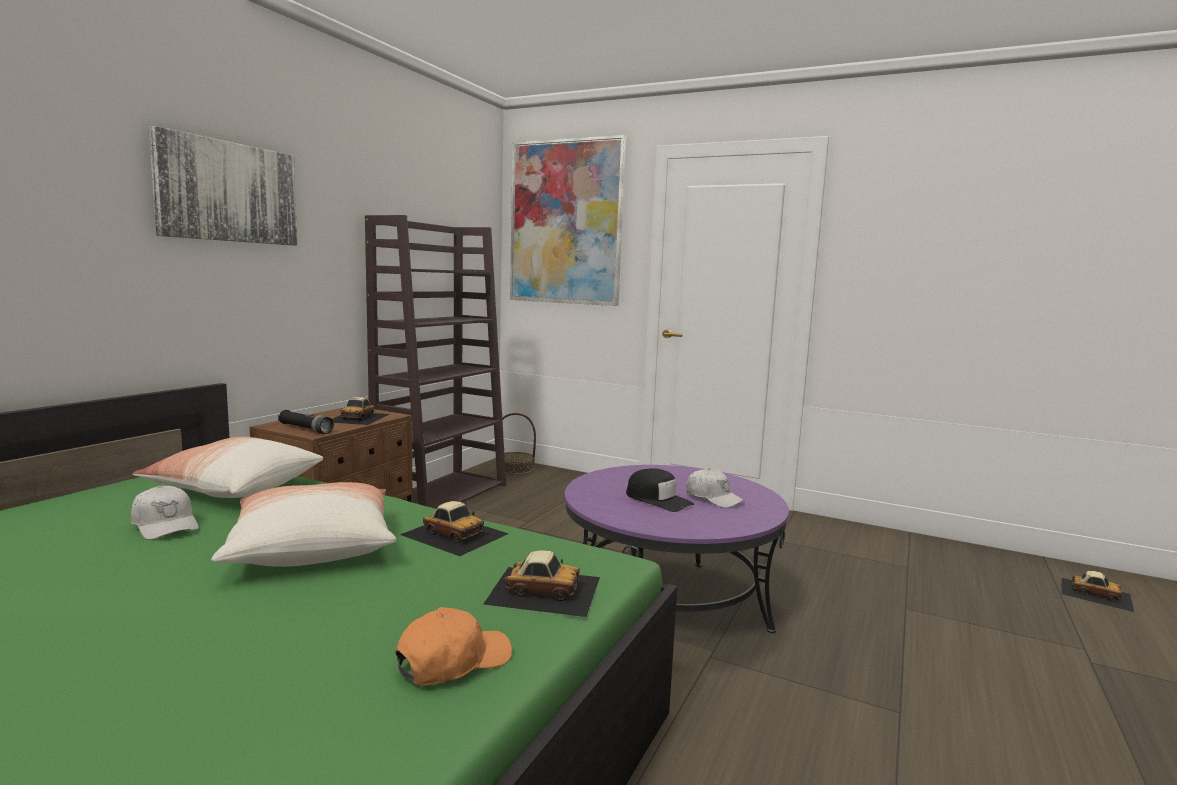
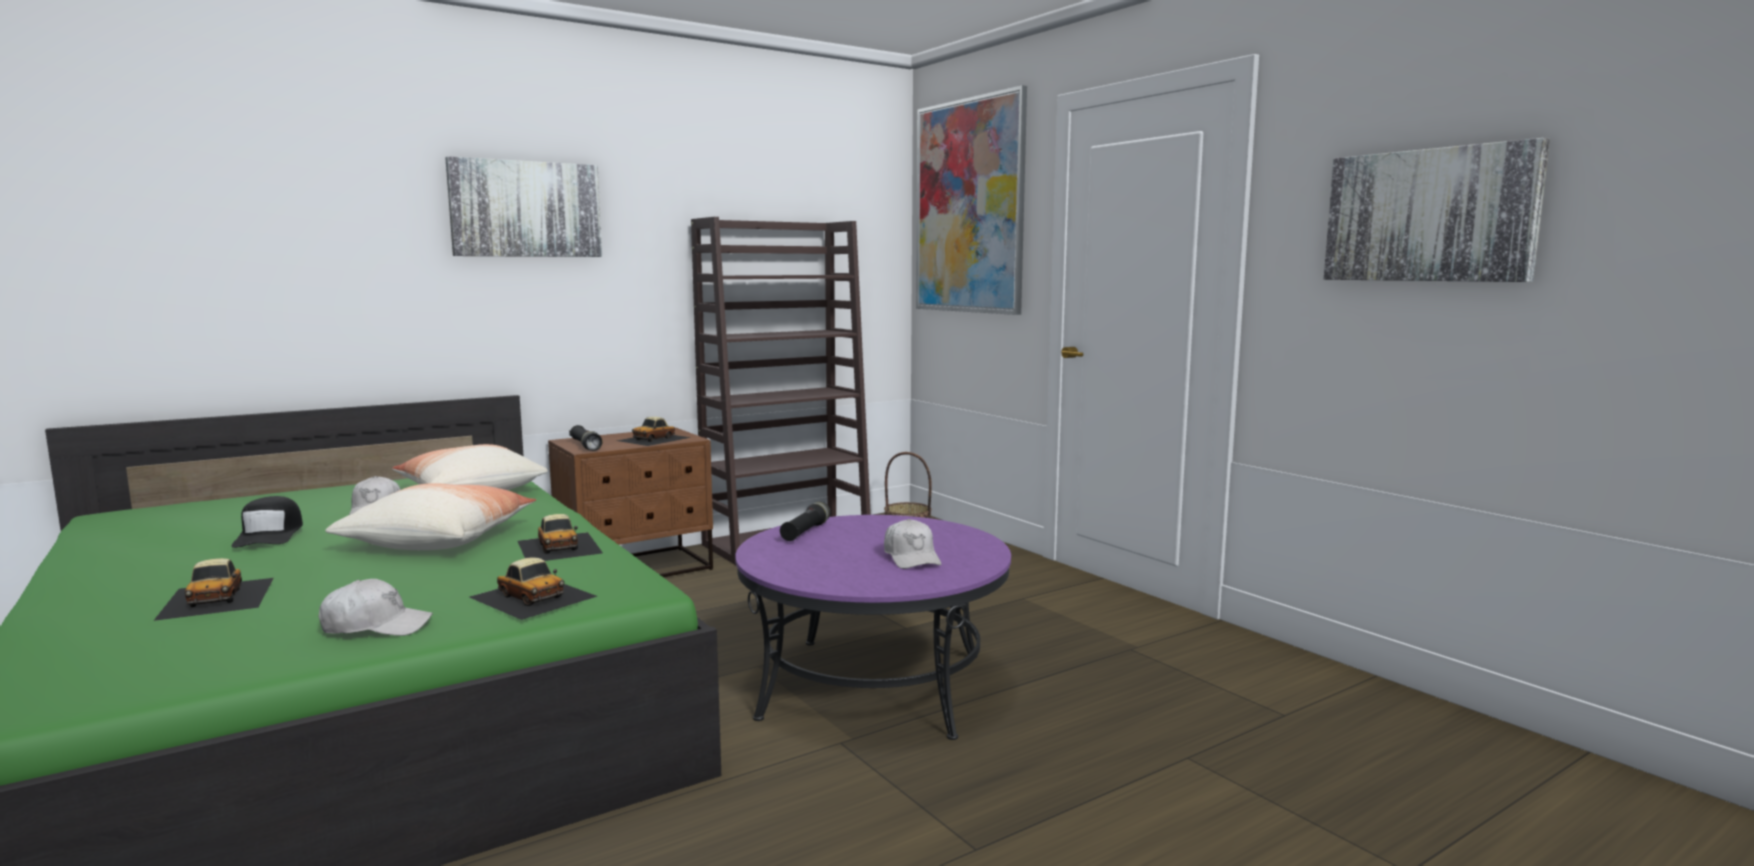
camera: 30 degrees right, 0 degrees up
orange cap [395,607,512,685] -> white cap [319,579,433,636]
black cap [626,468,694,512] -> black cap moved to [231,496,303,548]
toy car [1061,571,1134,612] -> toy car moved to [153,558,273,621]
none -> black flashlight [780,502,831,541]
none -> picture [1324,138,1550,282]

